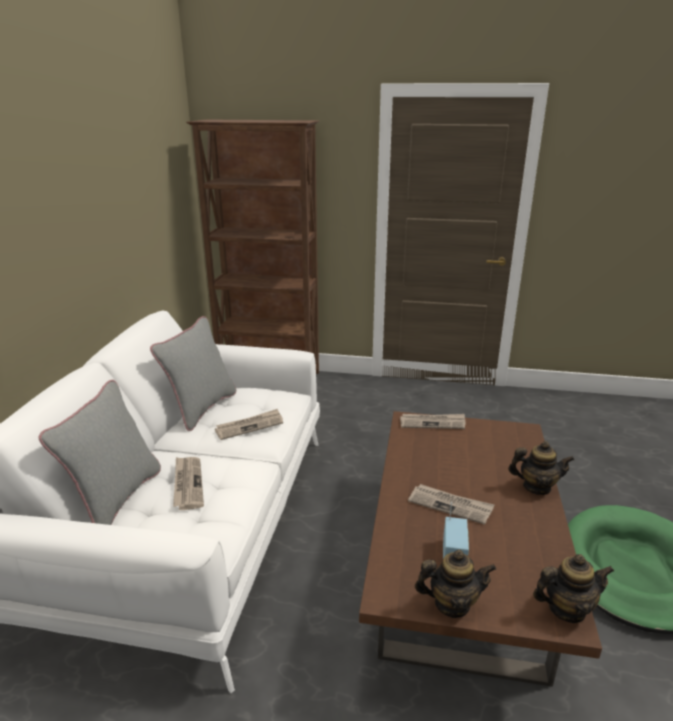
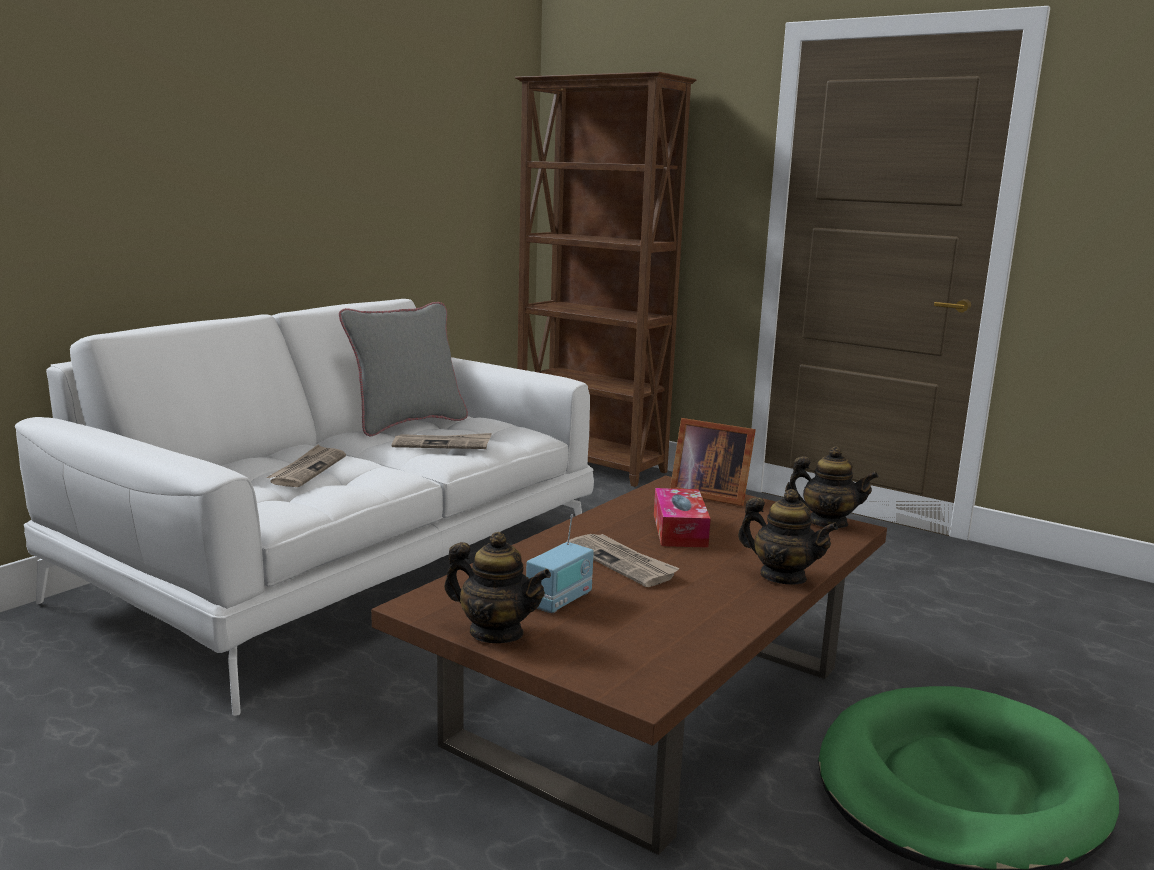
camera: 25 degrees right, 10 degrees down
grey pillow [39,380,161,525] -> none
newspaper [400,414,465,429] -> picture frame [670,418,756,506]
teapot [533,554,614,623] -> teapot moved to [785,446,879,528]
none -> tissue box [654,488,711,548]

